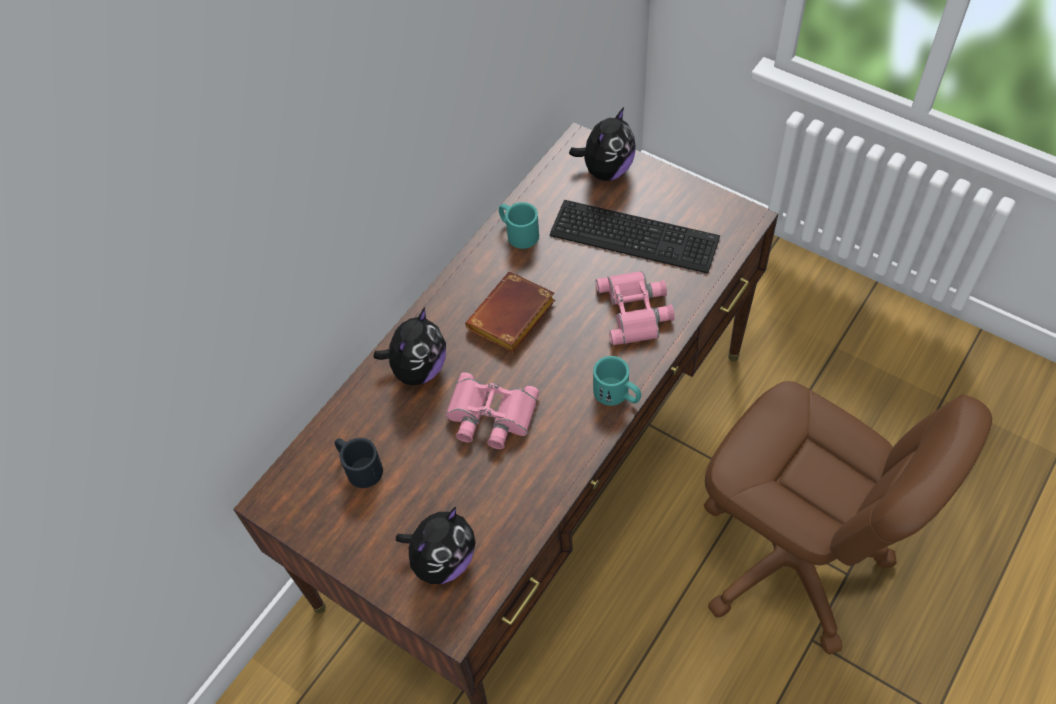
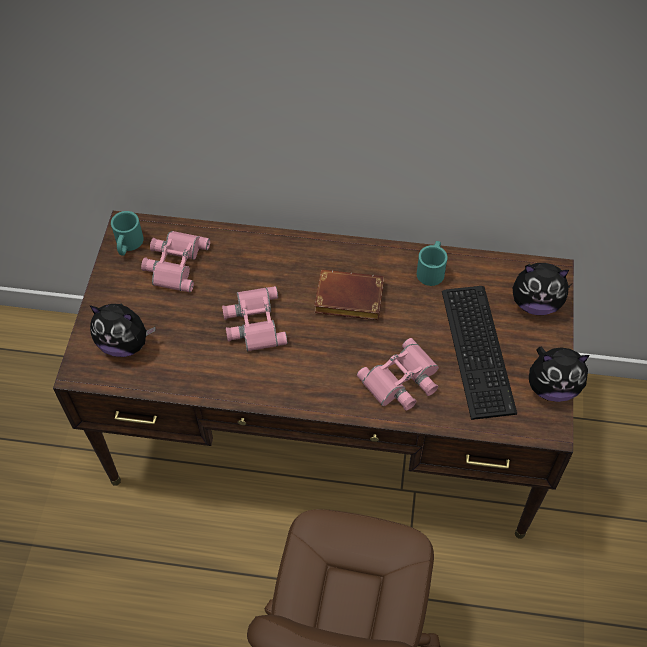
camera: 60 degrees right, 0 degrees up
black mug [334,438,383,488] -> pink binoculars [141,231,210,292]
plush toy [373,307,446,385] -> plush toy moved to [529,346,590,402]
turquoise mug [593,356,641,406] -> turquoise mug moved to [111,211,144,256]

